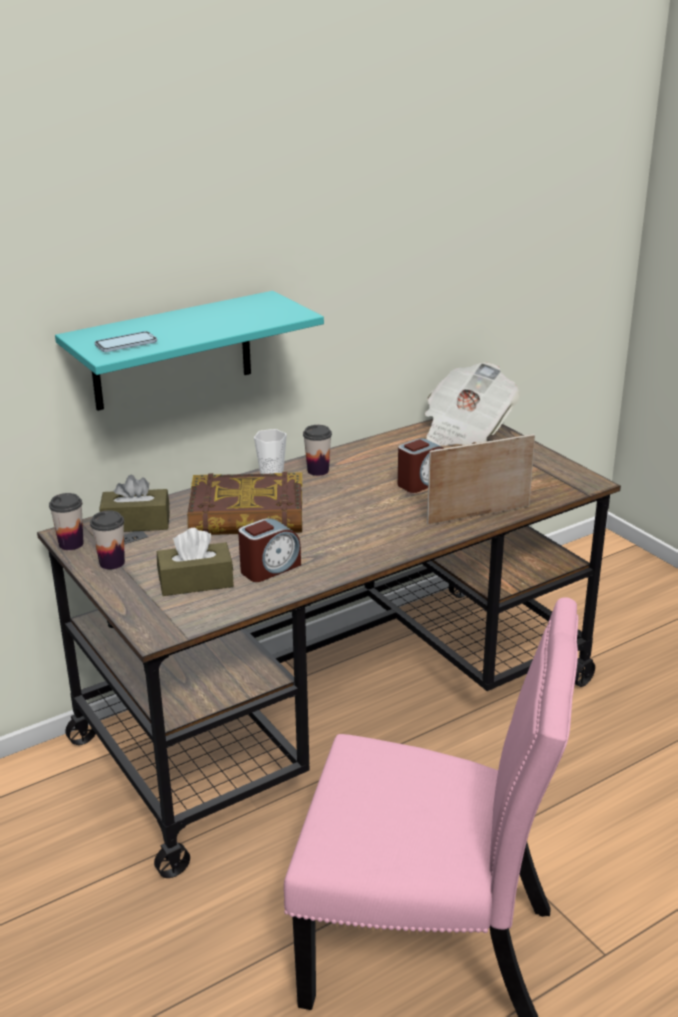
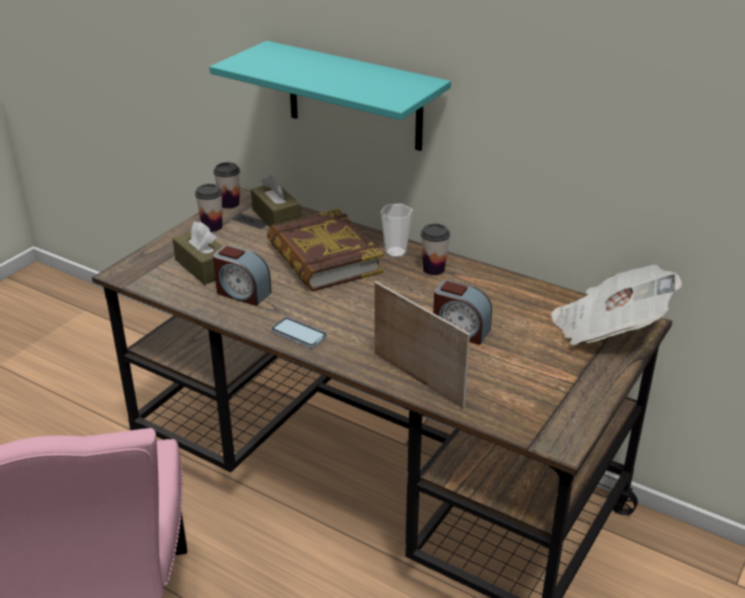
camera: 65 degrees right, 5 degrees up
phone [95,331,157,352] -> phone moved to [271,317,327,348]

